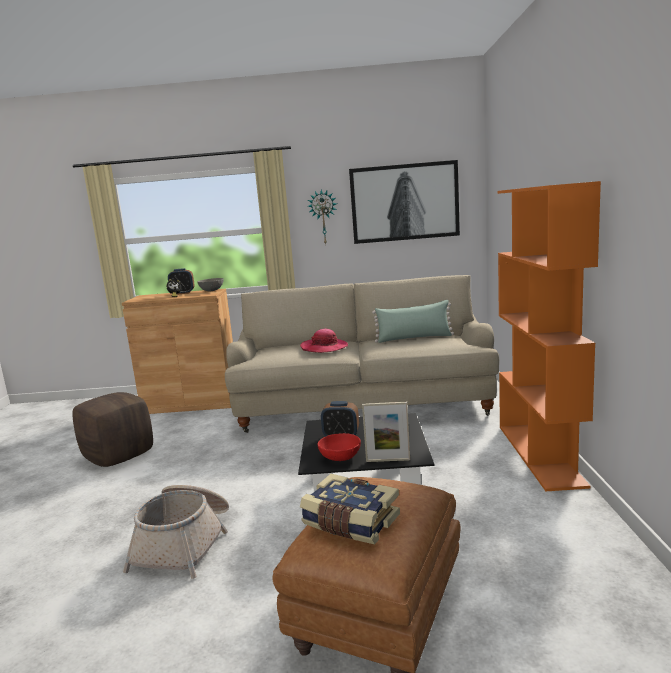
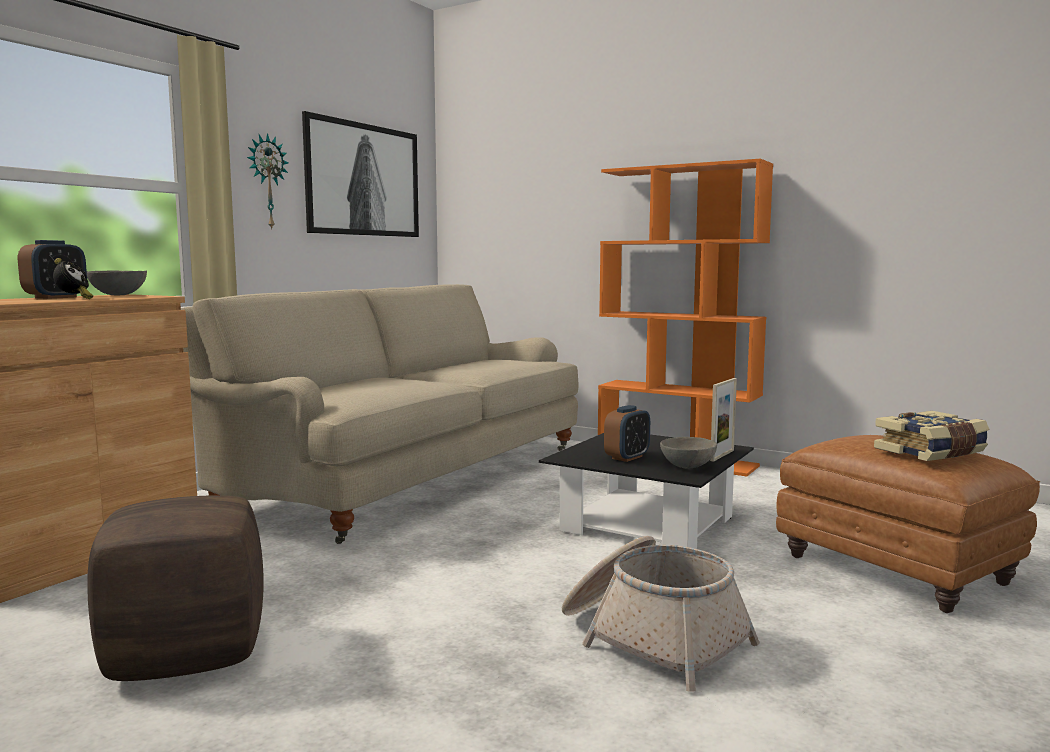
camera: 60 degrees left, 5 degrees down
hat [300,329,348,353] -> none
red bowl [318,433,361,461] -> grey bowl [660,437,717,469]
green pillow [372,300,454,343] -> none

